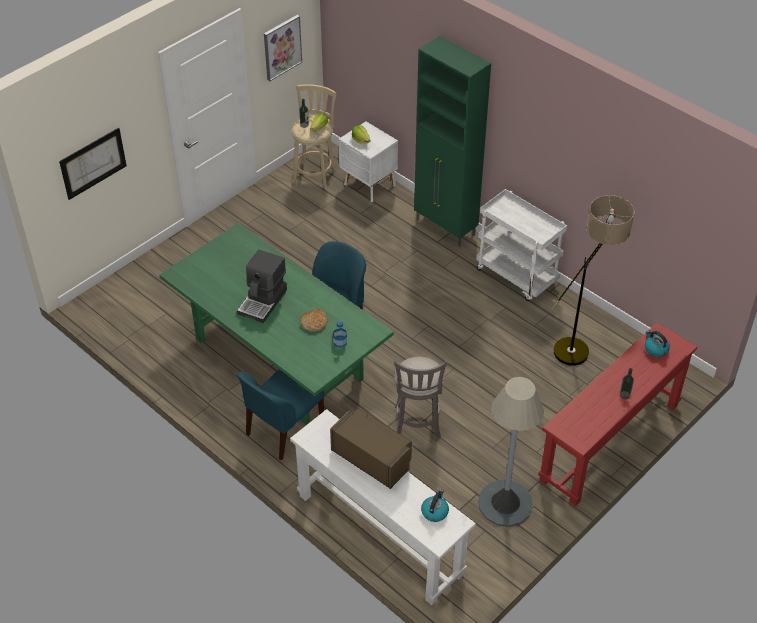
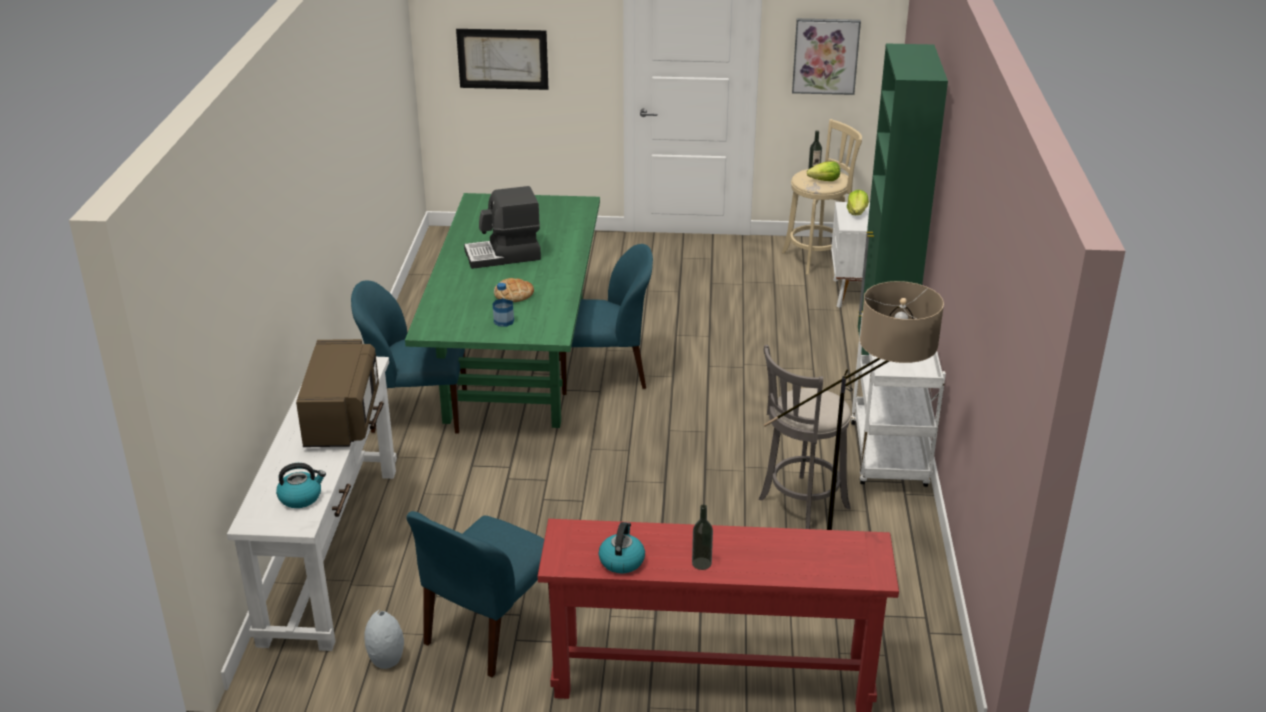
camera: 50 degrees right, 15 degrees down
grey stool [394,357,448,439] -> grey stool moved to [759,345,851,529]
grey floor lamp [478,377,544,527] -> blue chair [406,511,550,677]
kettle [645,331,670,357] -> kettle moved to [599,522,645,573]
none -> grey vase [364,610,404,669]

